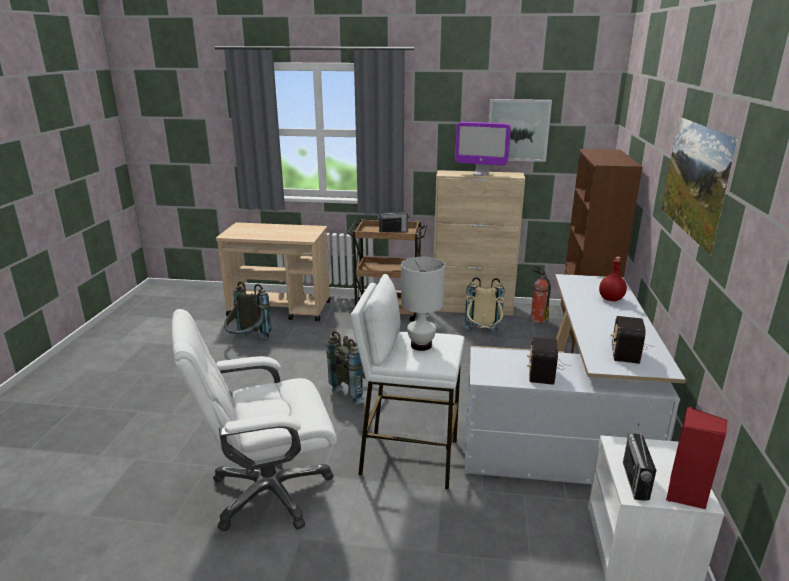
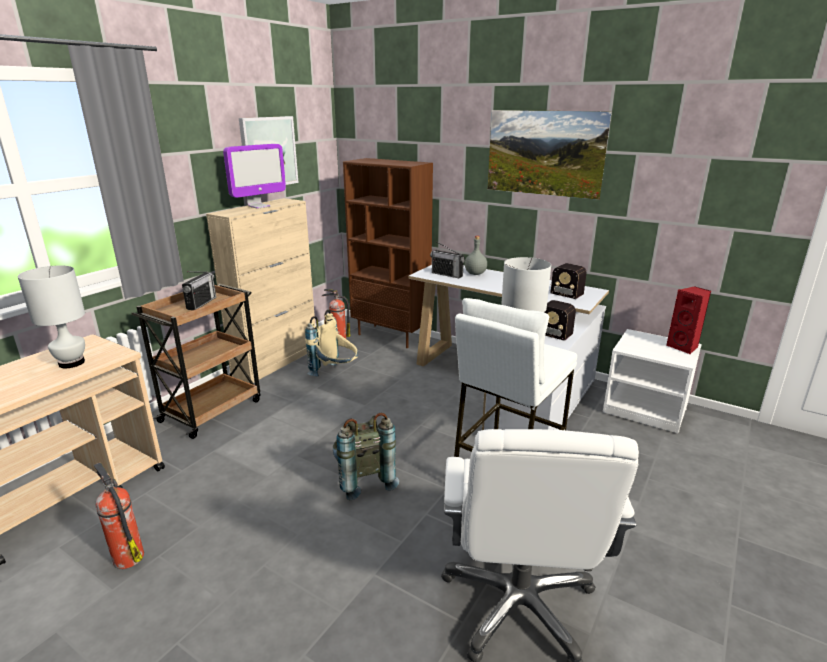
camera: 65 degrees left, 0 degrees up
grey backpack [224,282,272,339] -> fire extinguisher [94,462,144,569]
red bottle [599,257,627,301] -> grey bottle [465,236,487,275]
radio [623,423,656,501] -> radio moved to [430,242,465,278]
none -> white table lamp [17,265,85,368]

